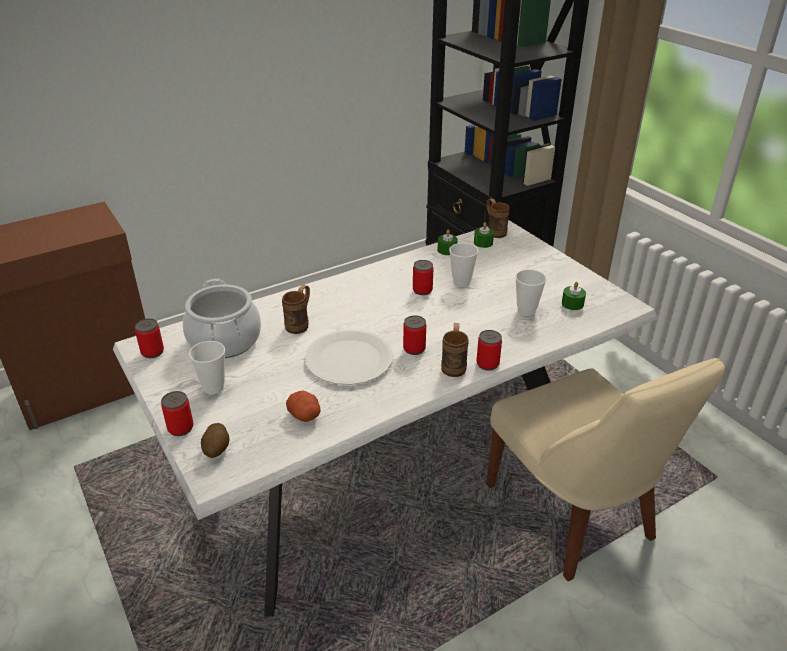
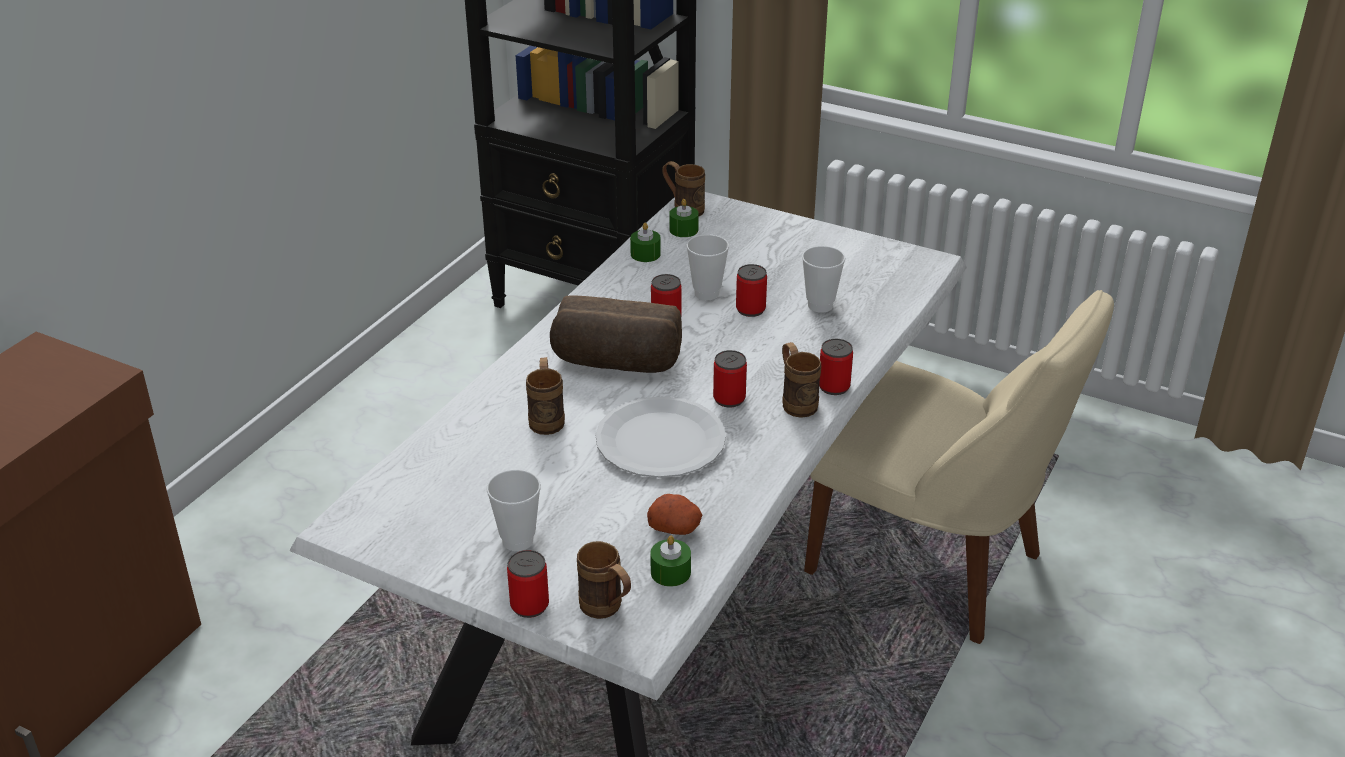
camera: 30 degrees left, 0 degrees up
can [135,319,164,358] -> can moved to [736,264,767,317]
cooking pot [183,279,261,358] -> none
potato [201,423,230,458] -> brown mug [577,541,631,619]
green candle [562,282,586,310] -> green candle moved to [650,536,691,587]
none -> bread [550,295,682,373]

